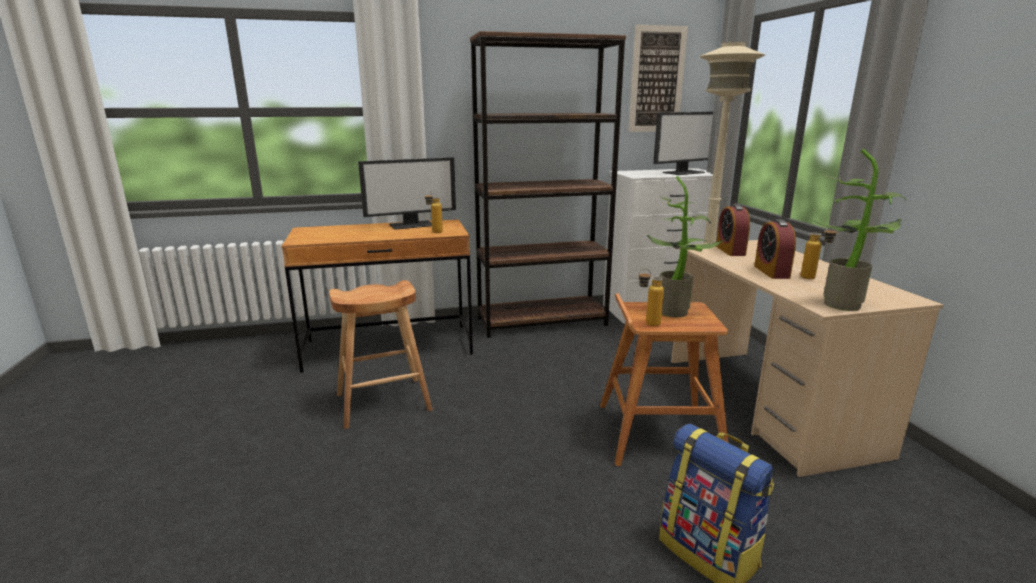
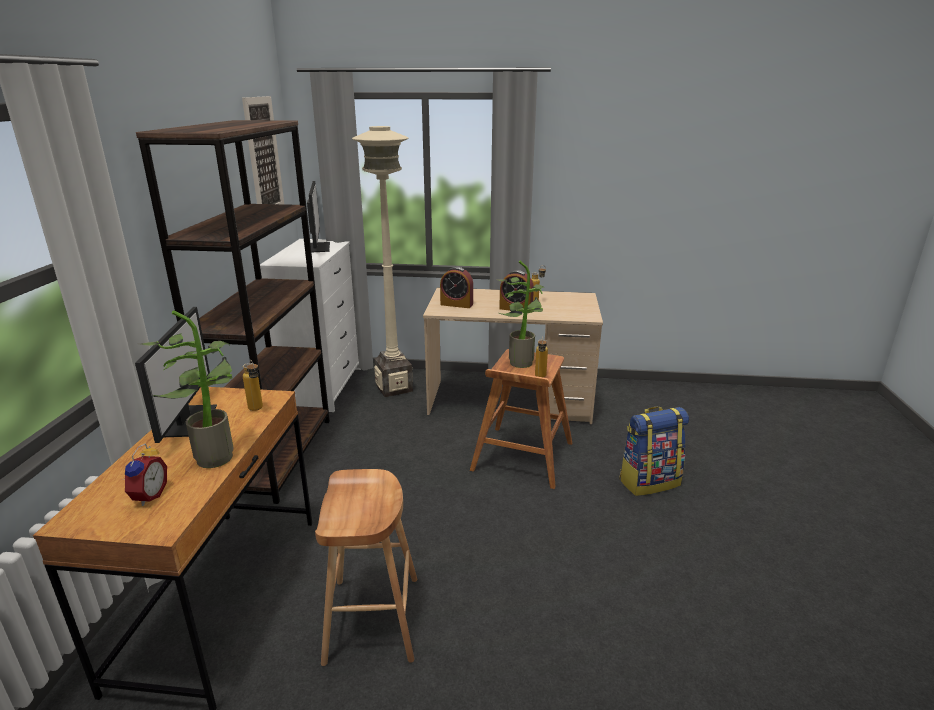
camera: 70 degrees left, 5 degrees up
potted plant [812,149,907,311] -> potted plant moved to [141,311,234,468]
none -> alarm clock [121,443,167,506]

